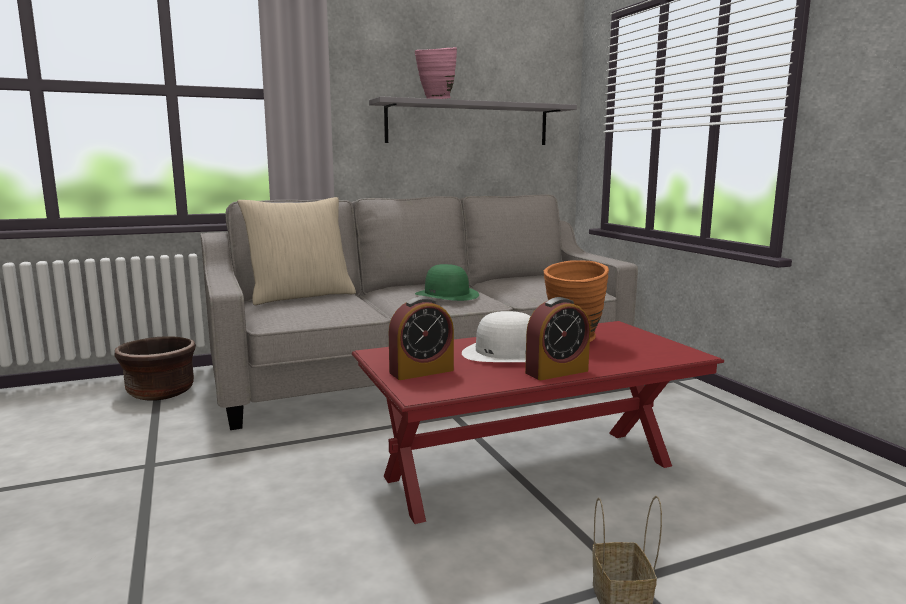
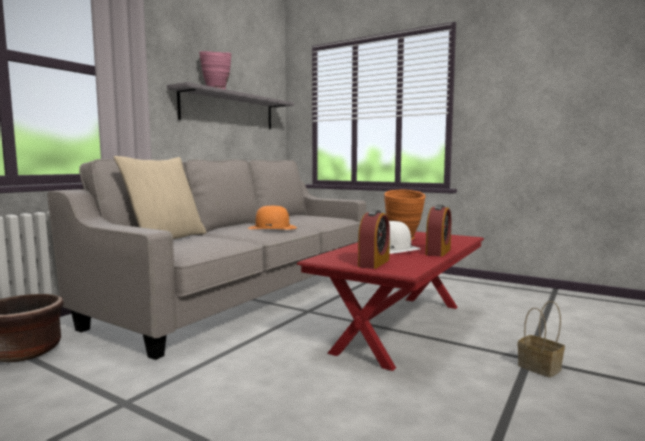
camera: 35 degrees left, 5 degrees down
green hat [415,264,479,301] -> orange hat [248,206,297,230]

